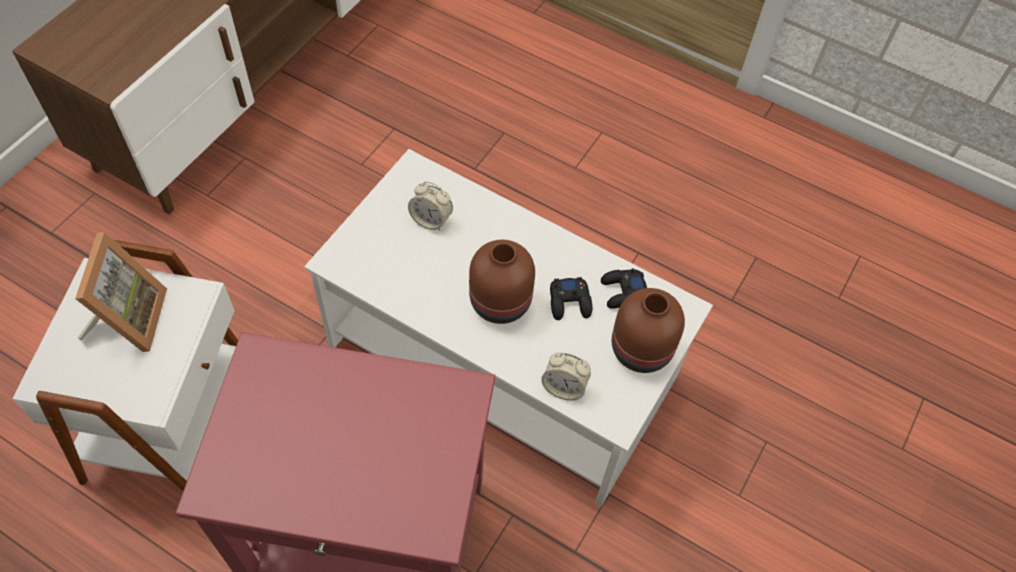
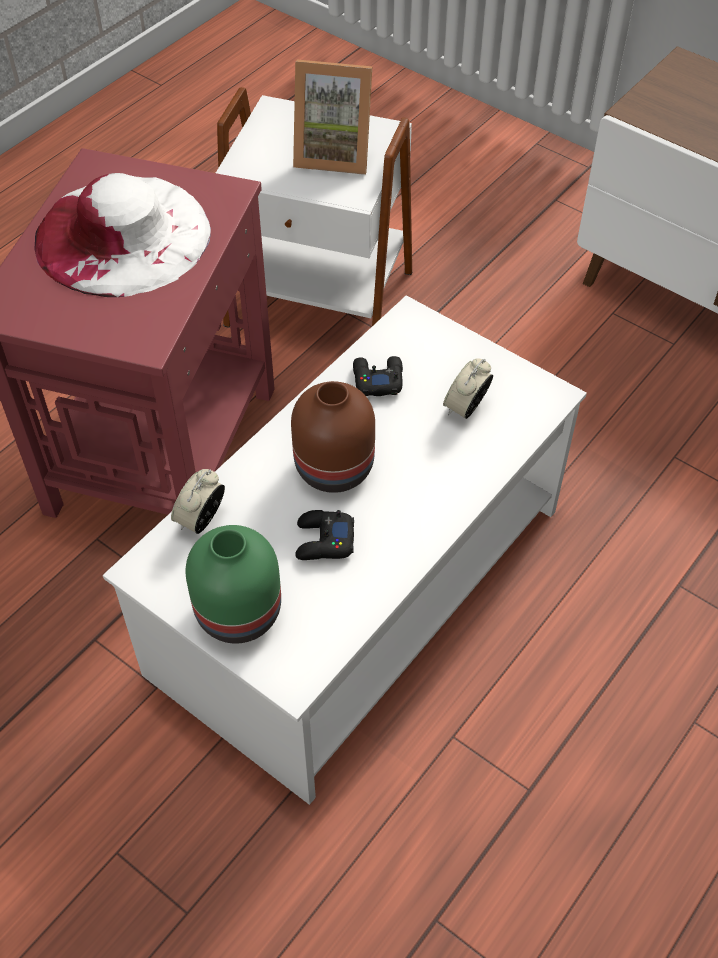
camera: 100 degrees right, 5 degrees down
black game controller [601,268,647,309] -> black game controller moved to [353,356,403,396]
brown vase [612,288,685,373] -> green vase [186,525,281,643]
none -> white hat [34,173,211,297]

